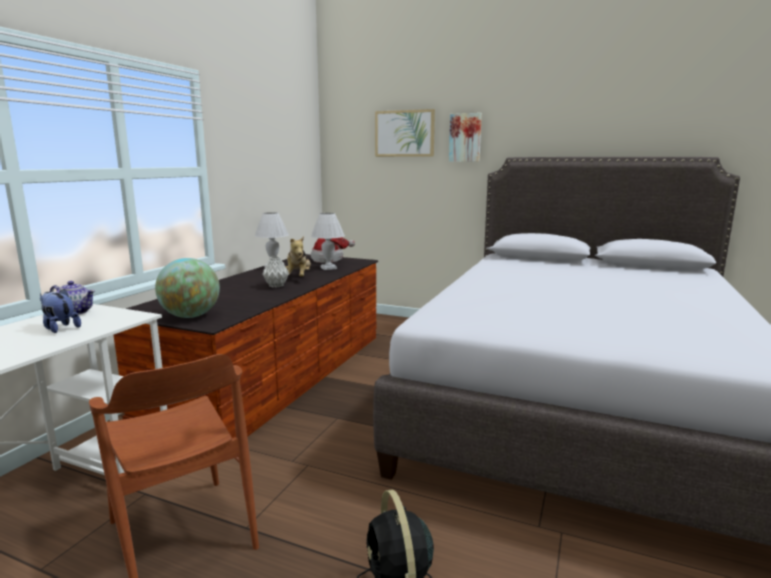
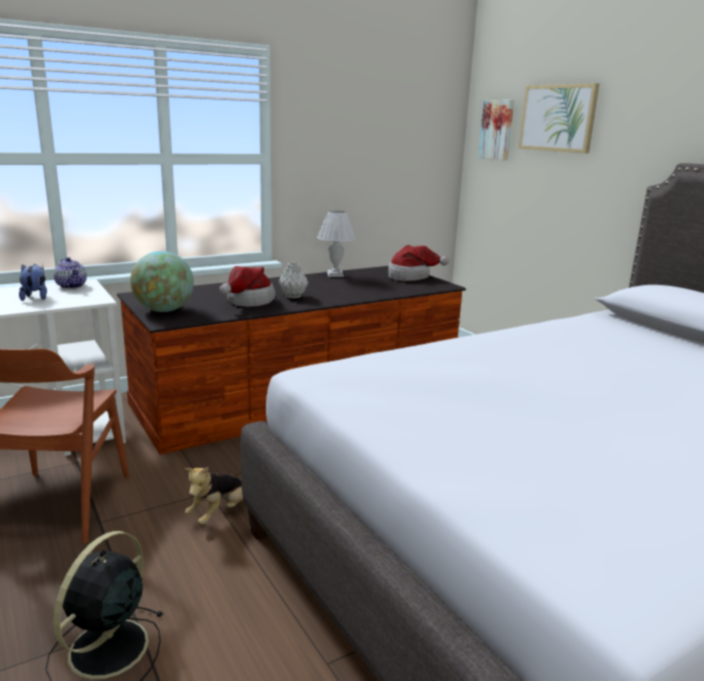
camera: 35 degrees right, 5 degrees up
plush toy [285,236,311,277] -> plush toy moved to [185,467,243,525]
white table lamp [311,213,345,270] -> none
picture [449,113,482,162] -> picture moved to [478,100,514,160]
none -> hat [220,266,275,307]

